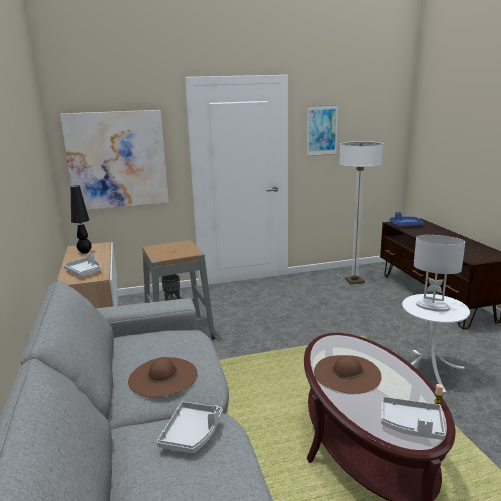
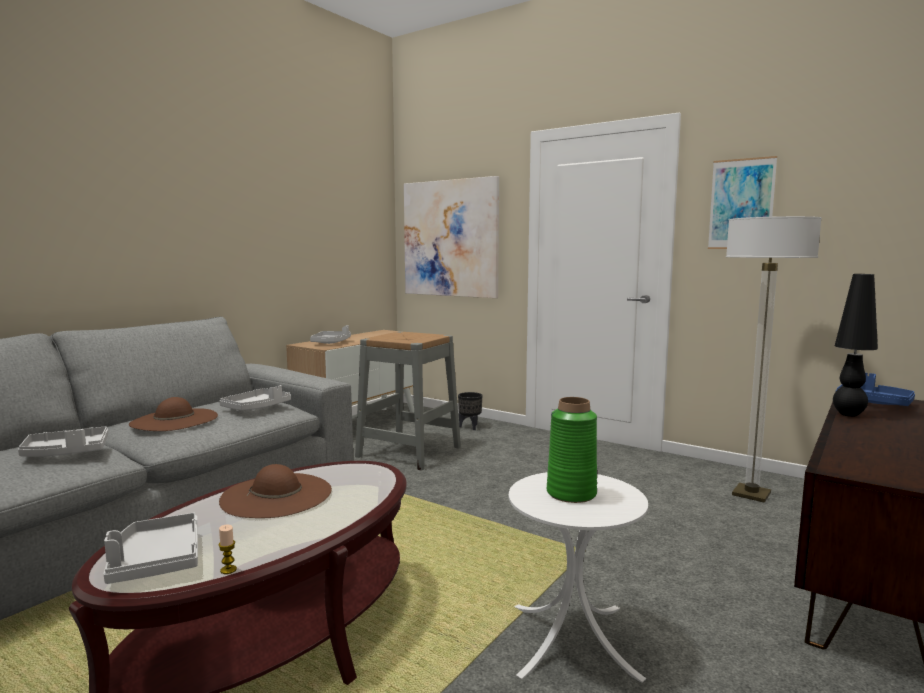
camera: 50 degrees right, 10 degrees down
black table lamp [71,185,92,253] -> black table lamp moved to [833,274,878,417]
white table lamp [414,235,465,312] -> green vase [547,397,597,503]
none -> grey tray [219,385,291,411]

